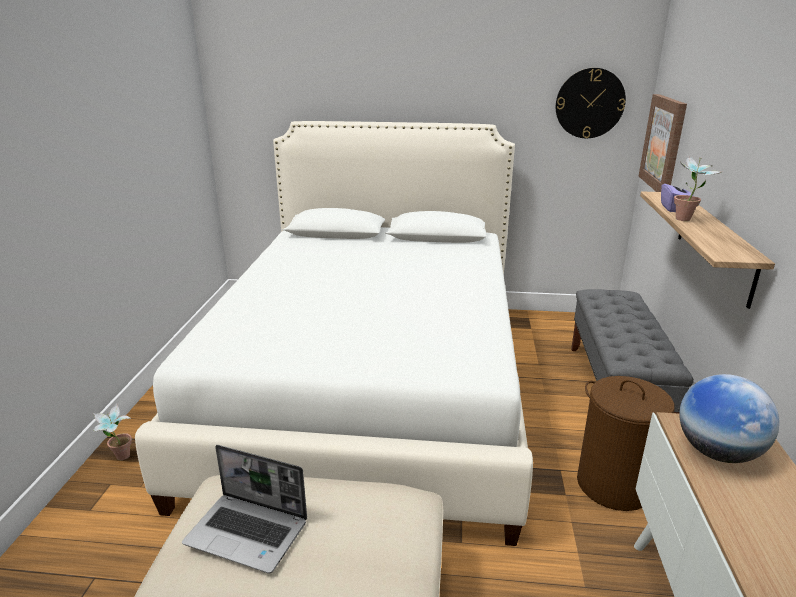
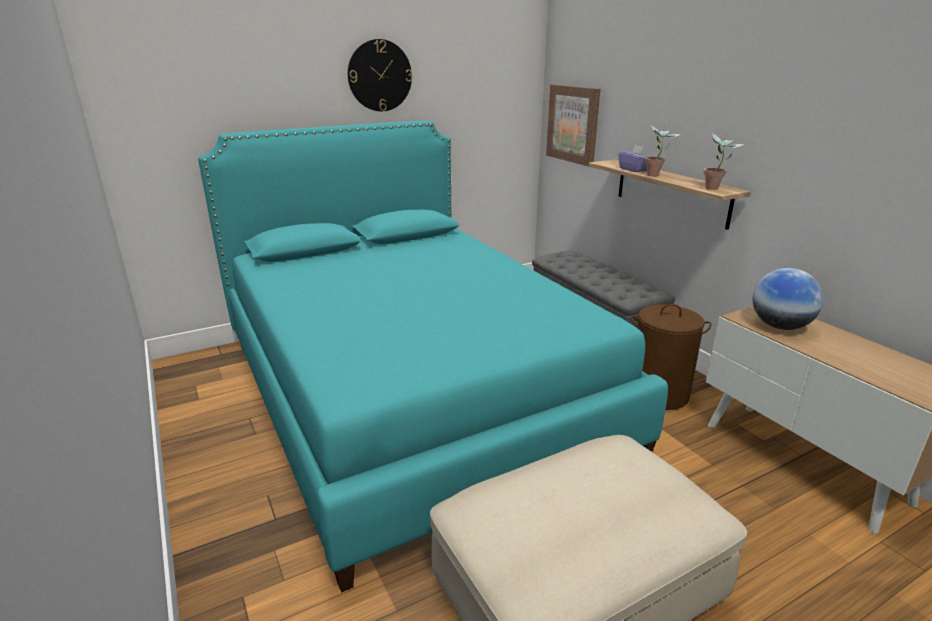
camera: 35 degrees left, 0 degrees up
potted plant [93,403,132,460] -> potted plant moved to [704,132,745,190]
white bed [135,121,533,546] -> turquoise bed [198,121,668,593]
laptop [182,445,307,573] -> none
wall clock [556,68,626,138] -> wall clock moved to [348,39,412,111]

